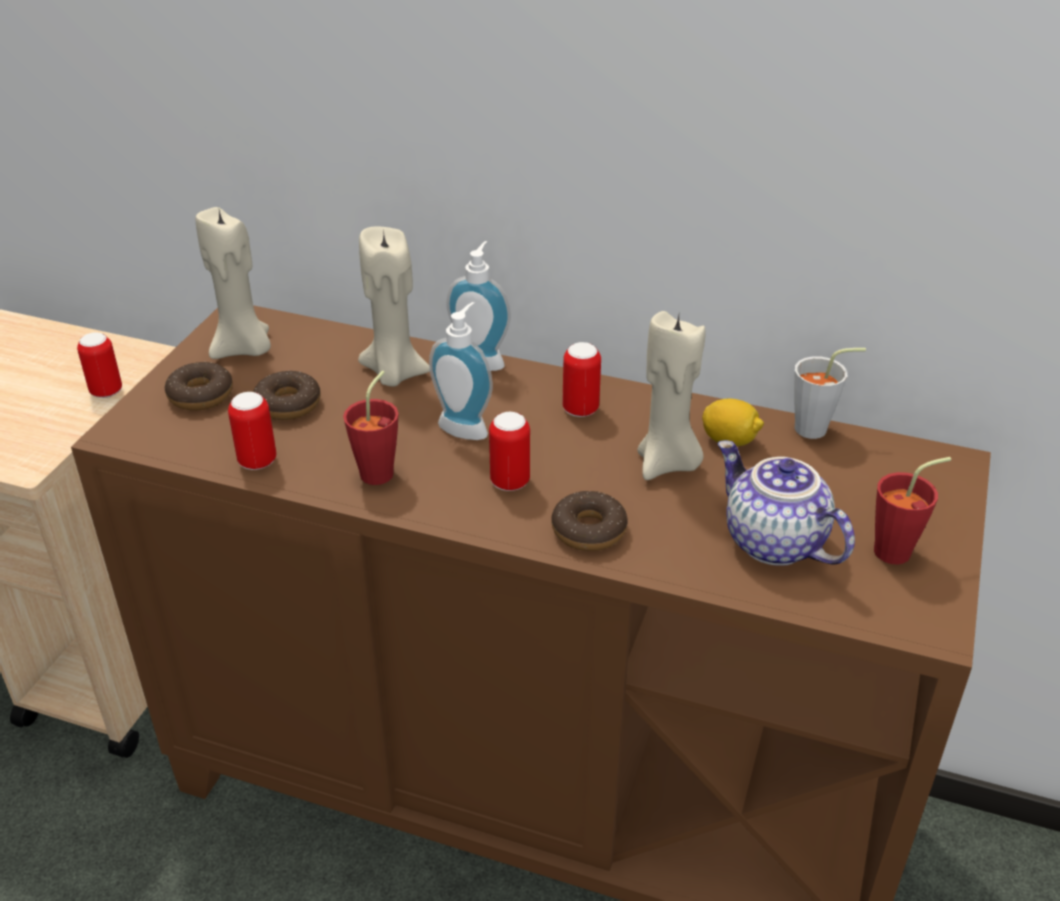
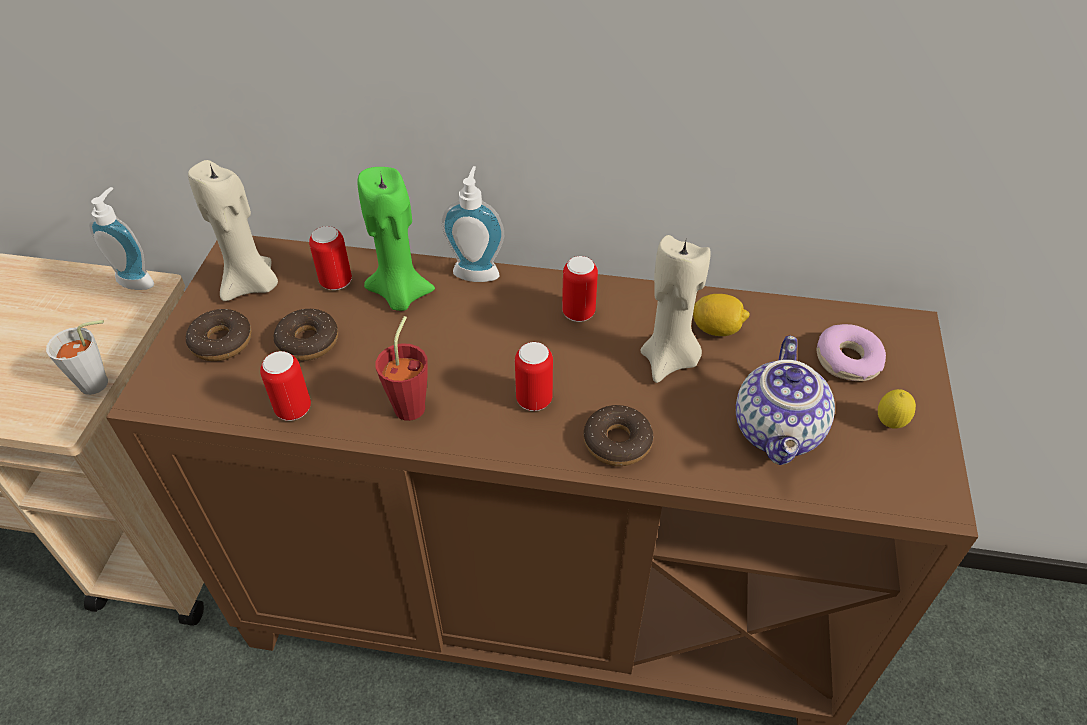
camera: 10 degrees left, 10 degrees up
can [77,333,122,398] -> can moved to [309,226,352,290]
beige candle [358,226,430,387] -> green candle [357,167,435,311]
soap dispenser [429,302,493,440] -> soap dispenser moved to [89,187,154,290]
teapot [717,440,855,566] -> teapot turned 120 degrees counterclockwise [736,335,835,465]
grey cup [794,348,866,439] -> grey cup moved to [46,320,108,395]
red cup [874,457,951,565] -> lemon [878,389,916,429]
none -> donut [817,324,886,381]

